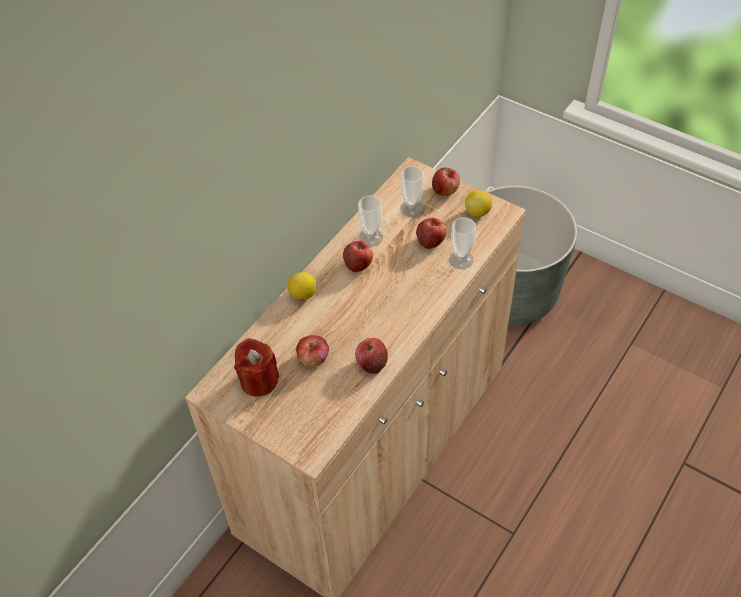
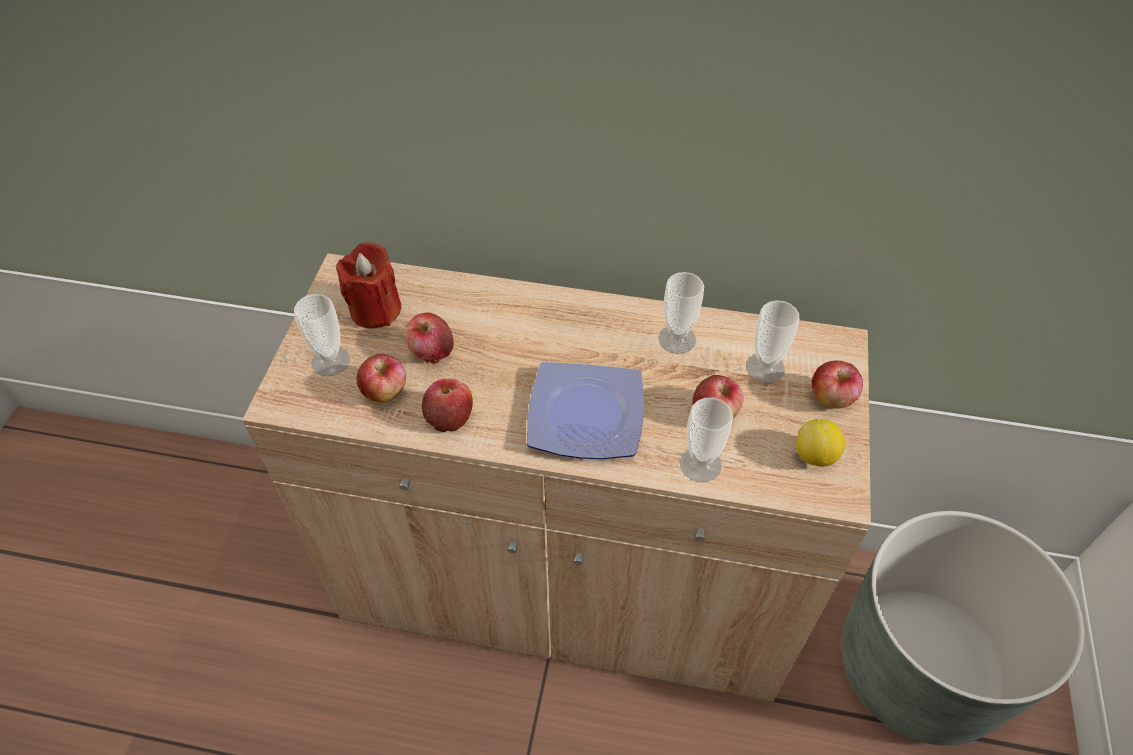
camera: 65 degrees right, 0 degrees up
lemon [288,272,316,299] -> none
apple [343,241,373,272] -> apple moved to [356,354,406,402]
none -> cup [294,294,350,376]
none -> plate [527,362,644,459]

